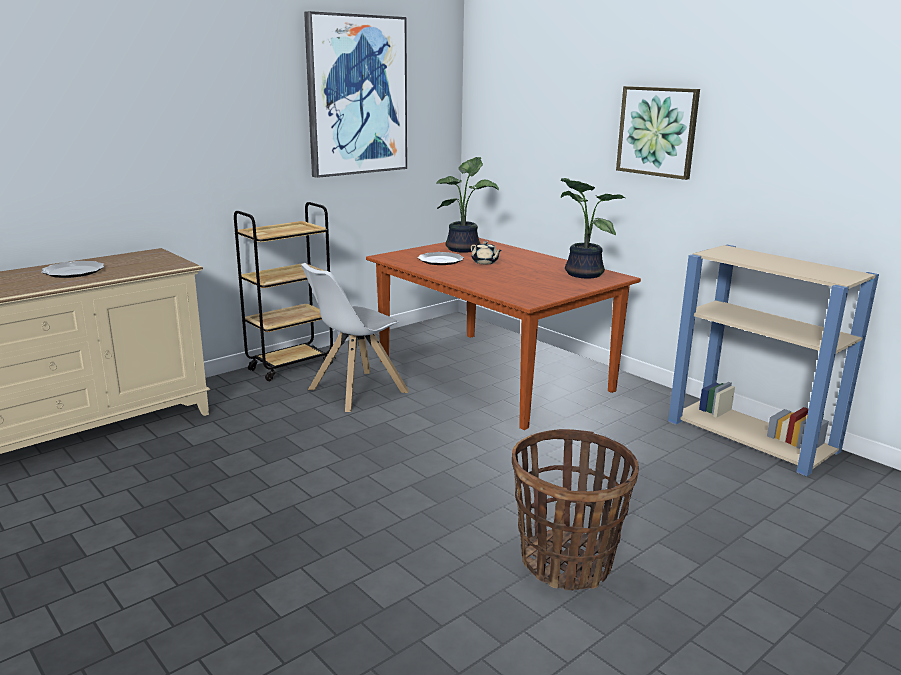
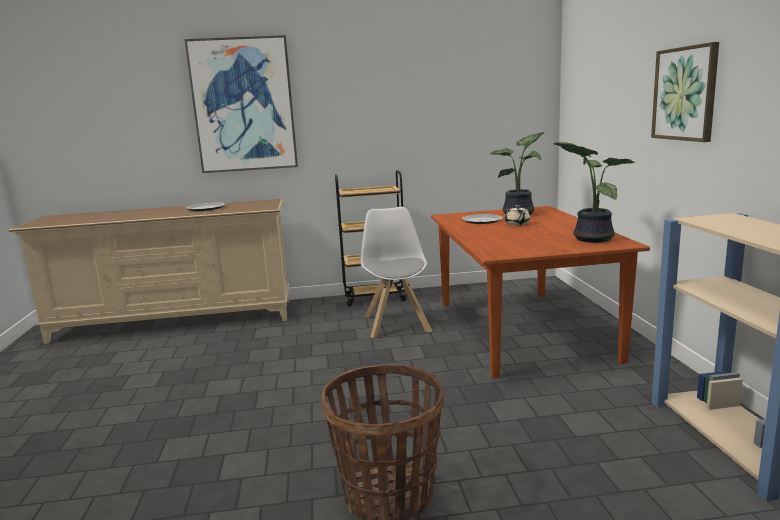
camera: 35 degrees right, 5 degrees down
chair [301,263,409,412] -> chair turned 90 degrees clockwise [361,207,432,338]
picture [304,11,407,178] -> picture moved to [184,35,298,173]

